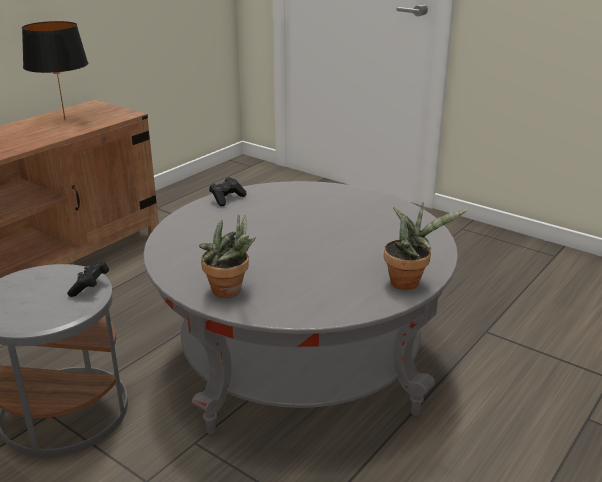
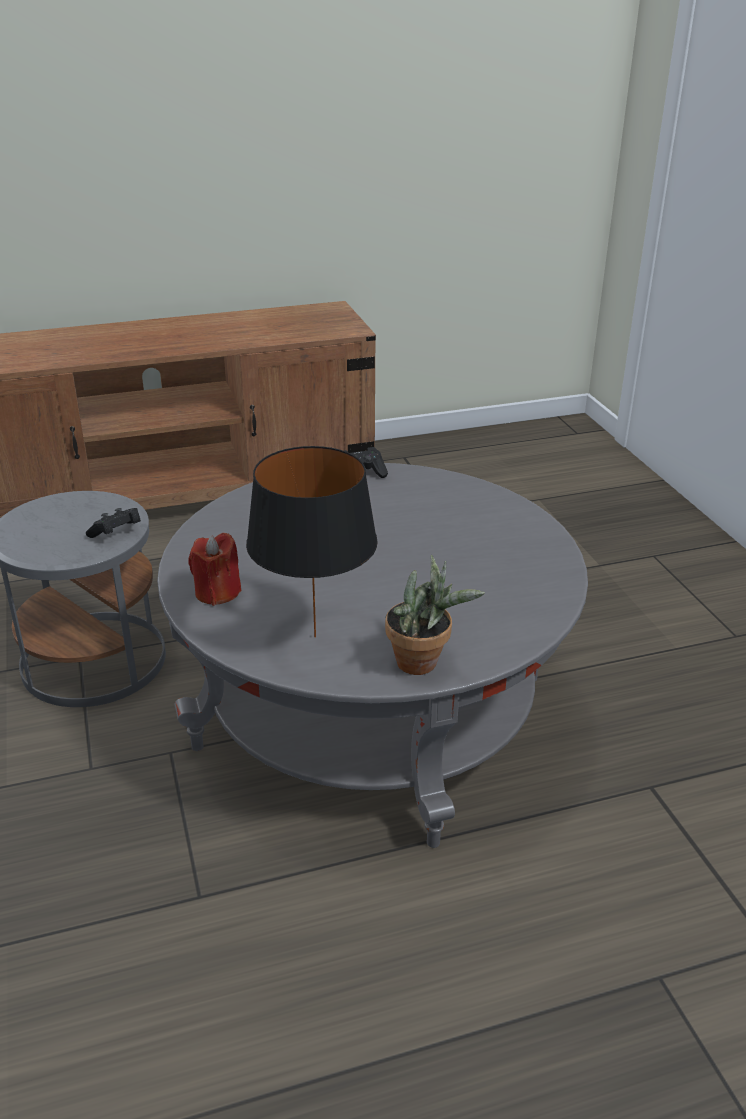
camera: 35 degrees right, 5 degrees up
black table lamp [22,21,88,119] -> black table lamp moved to [246,446,378,638]
potted plant [199,215,256,298] -> red candle [188,533,241,606]

